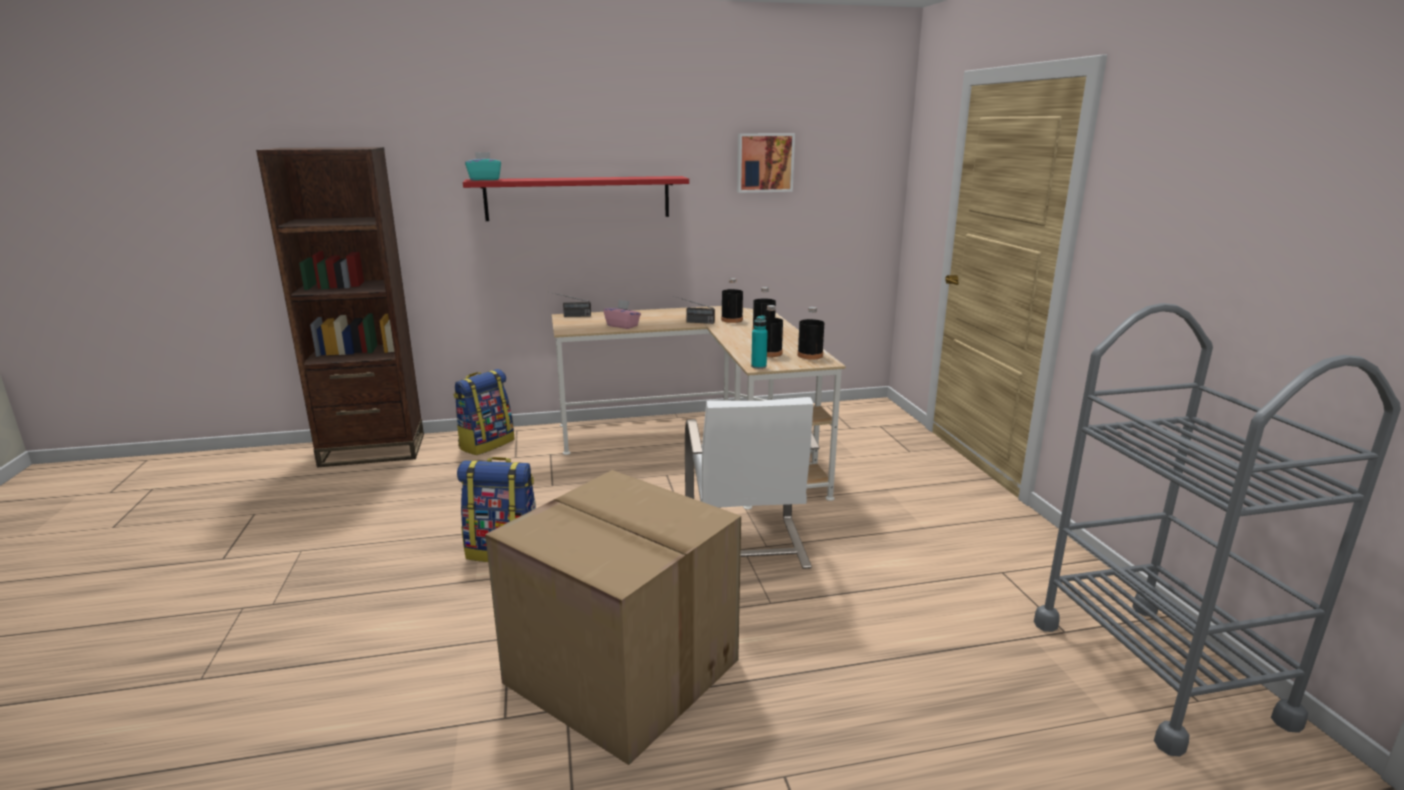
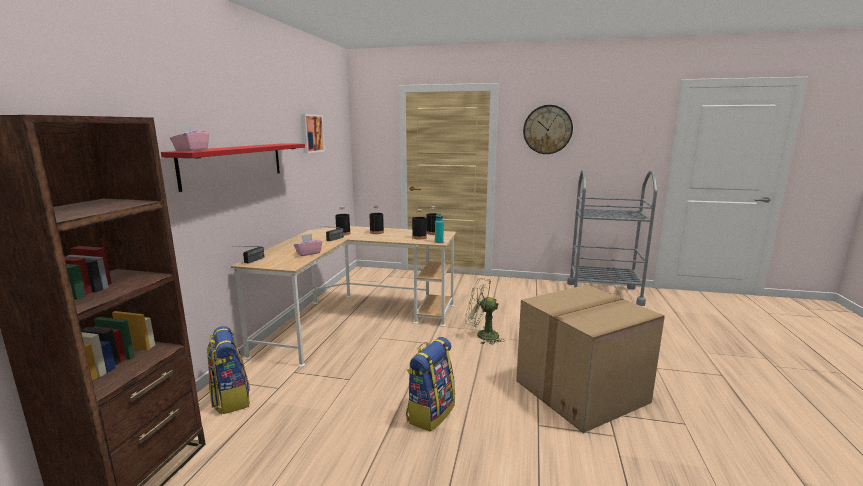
camera: 65 degrees left, 5 degrees down
turquoise tissue box [465,152,501,181] -> pink tissue box [170,124,209,151]
white chair [685,397,820,569] -> green fan [466,278,505,345]
none -> wall clock [523,105,573,154]

